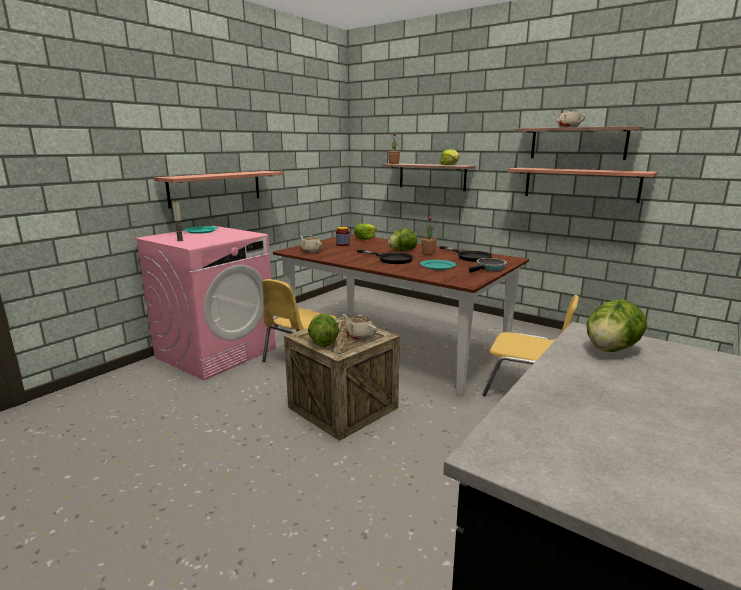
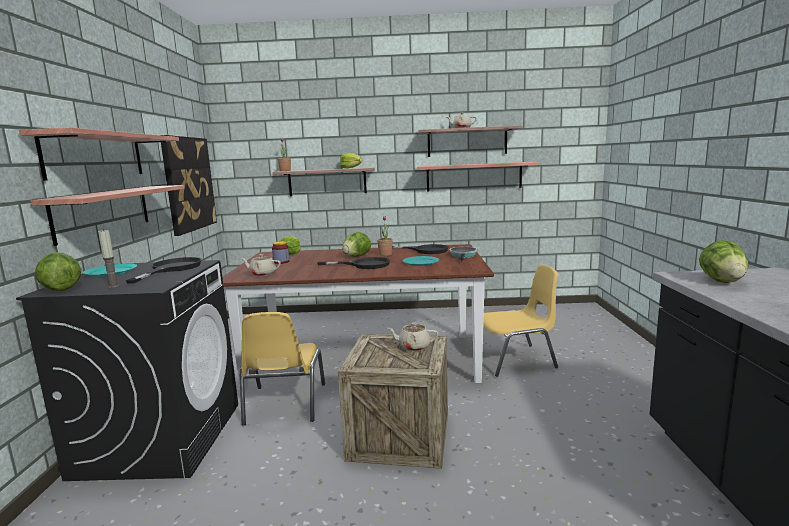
camera: 35 degrees left, 5 degrees down
pink washing machine [135,226,276,380] -> black washing machine [16,260,238,481]
lettuce [308,313,339,347] -> lettuce moved to [35,252,81,291]
none -> shelf [19,127,179,181]
none -> black frying pan [125,257,202,284]
none -> picture [161,135,217,236]

